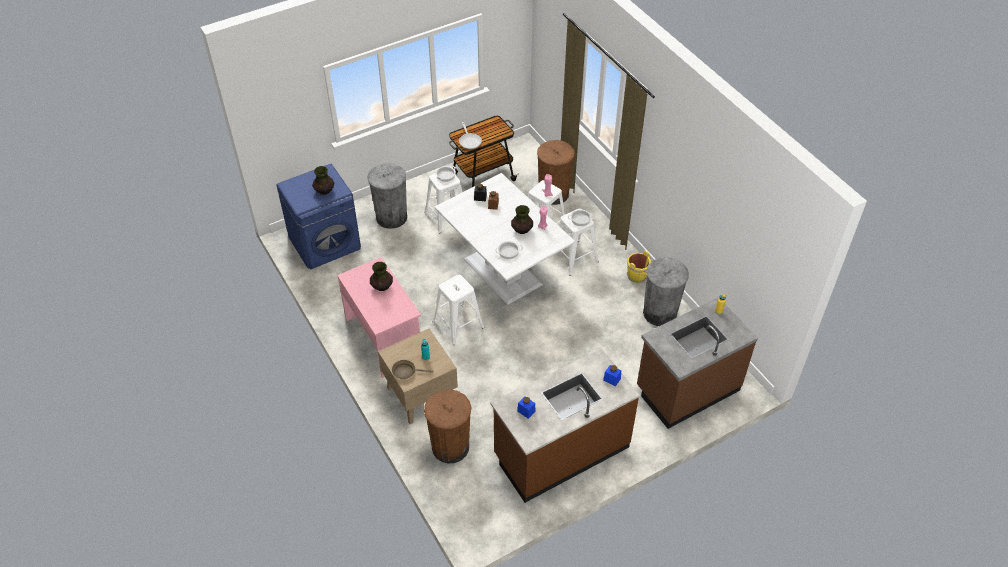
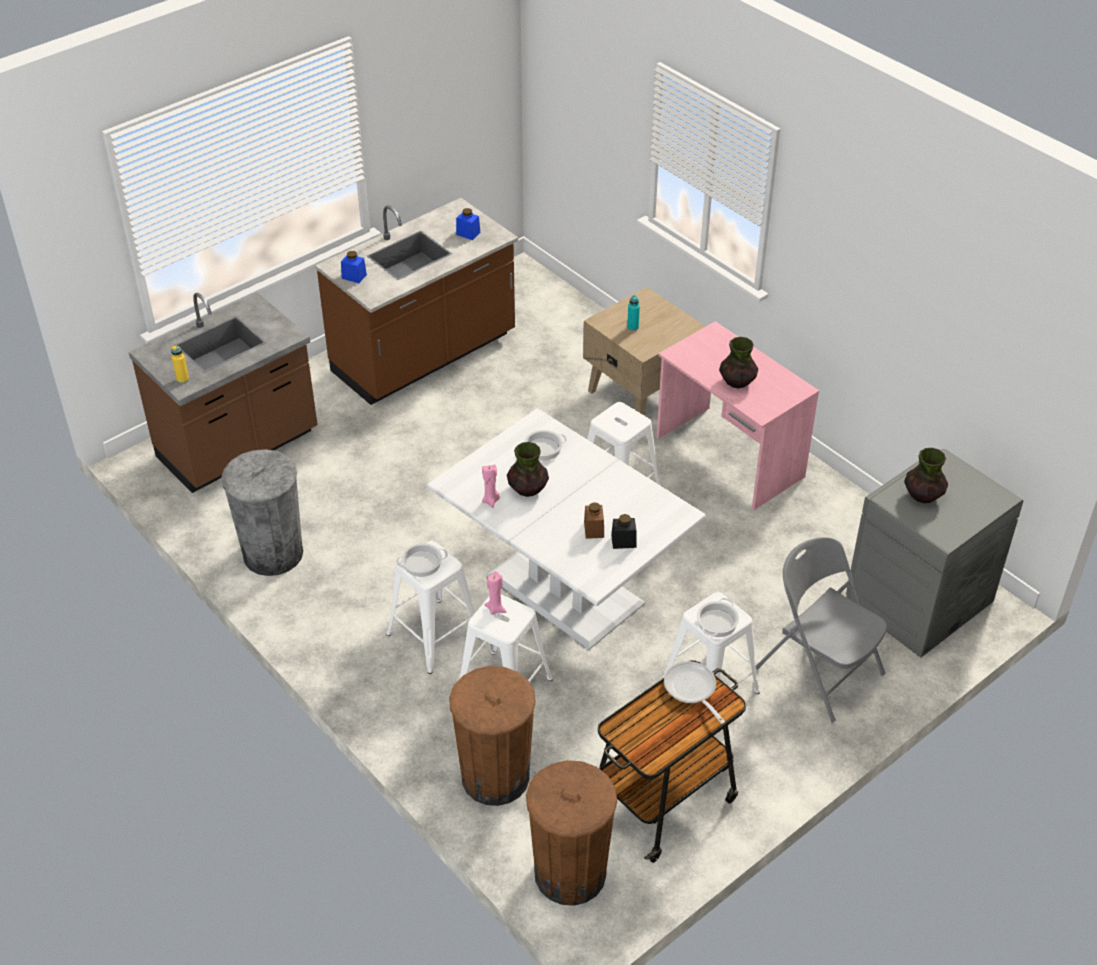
camera: 170 degrees right, 5 degrees down
blue washing machine [276,164,361,269] -> grey washing machine [846,449,1024,658]
grey trash can [367,163,407,229] -> grey chair [755,537,887,723]
brown frying pan [392,360,434,379] -> none
brown trash can [424,389,471,464] -> brown trash can moved to [526,760,617,906]
yellow bucket [627,250,652,283] -> none

